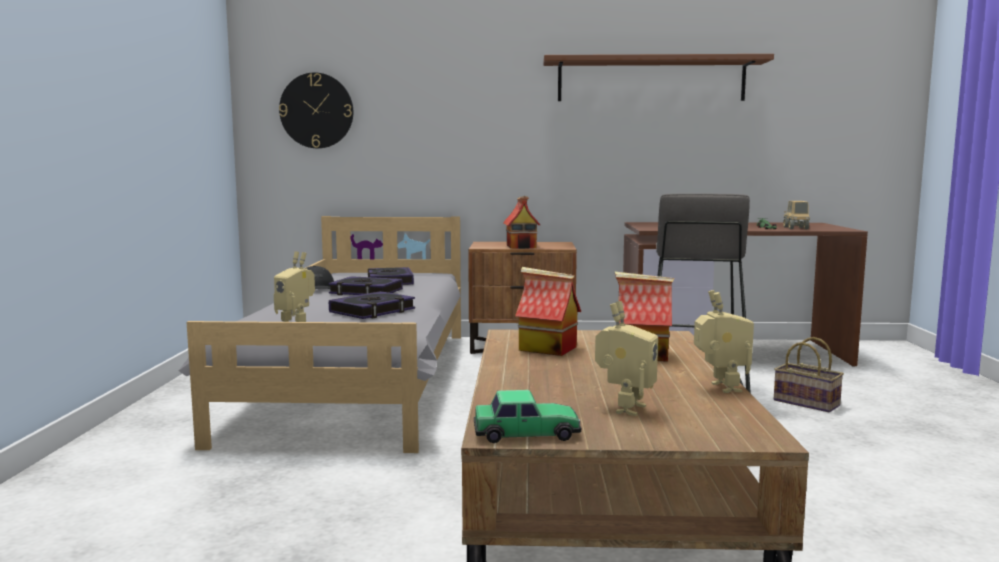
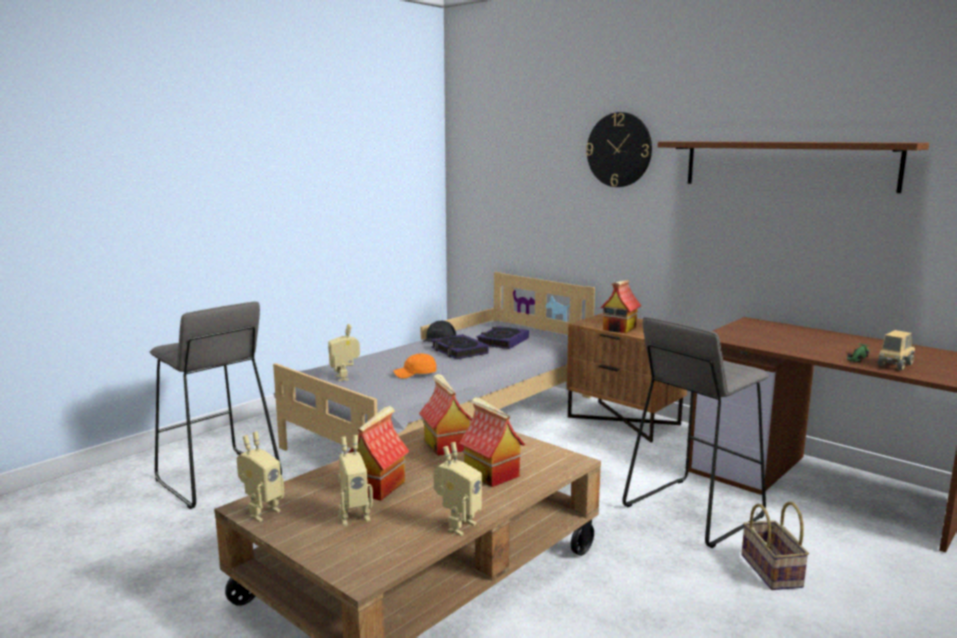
camera: 40 degrees right, 5 degrees up
wall clock [279,72,353,148] -> wall clock moved to [586,112,652,187]
book [329,291,415,319] -> orange cap [393,353,437,379]
toy car [474,390,581,443] -> toy robot [237,431,284,522]
none -> grey stool [150,301,282,509]
none -> toy house [348,406,409,501]

